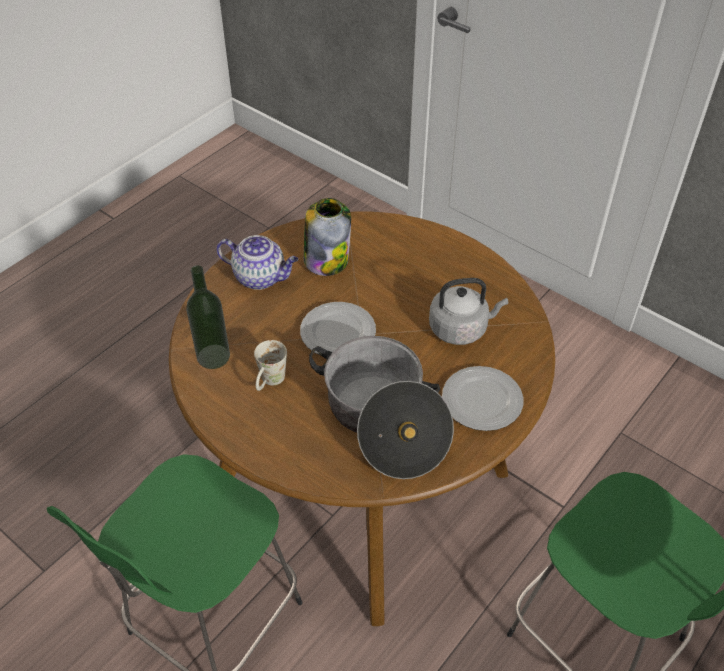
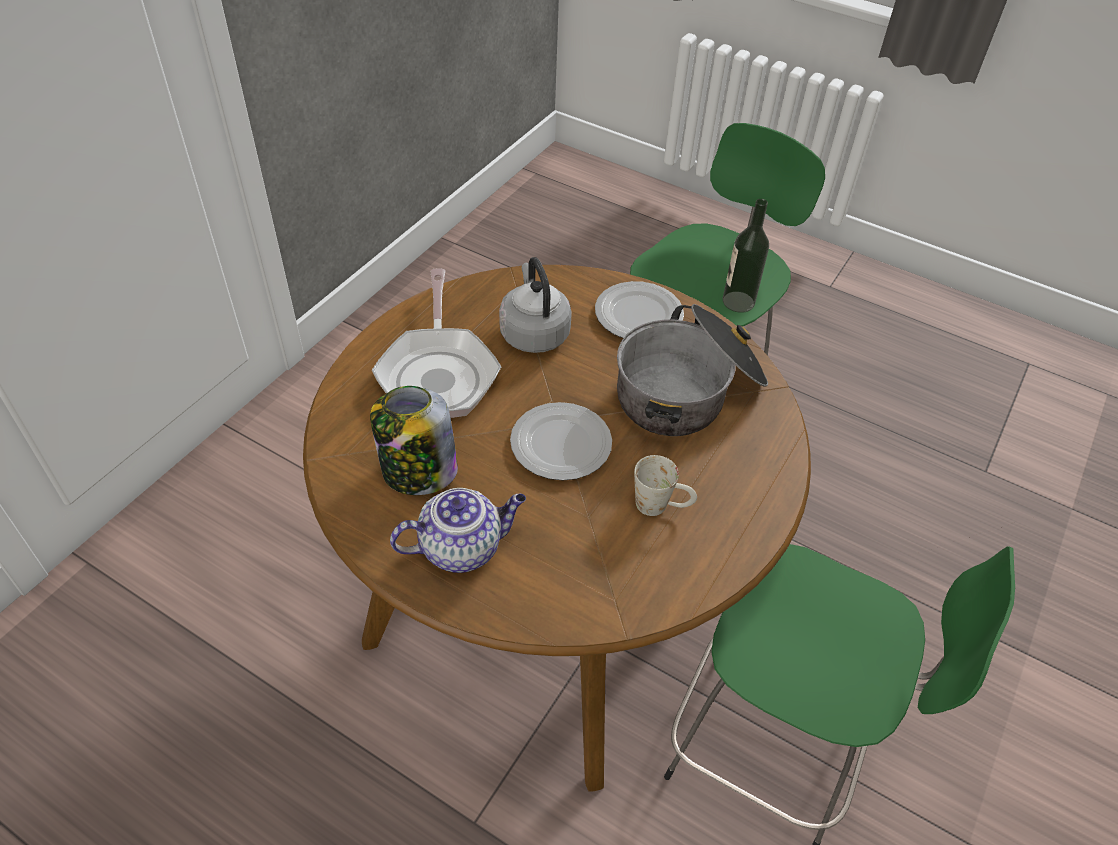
camera: 100 degrees left, 0 degrees up
bottle [186,265,230,369] -> bottle moved to [723,199,769,313]
teapot [217,235,298,290] -> teapot turned 60 degrees clockwise [390,488,526,573]
none -> frying pan [372,268,501,418]

